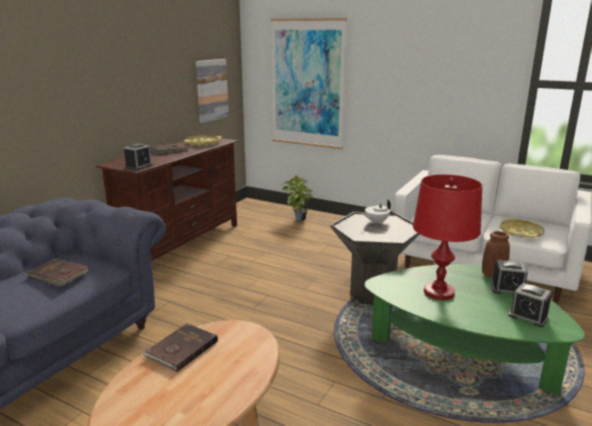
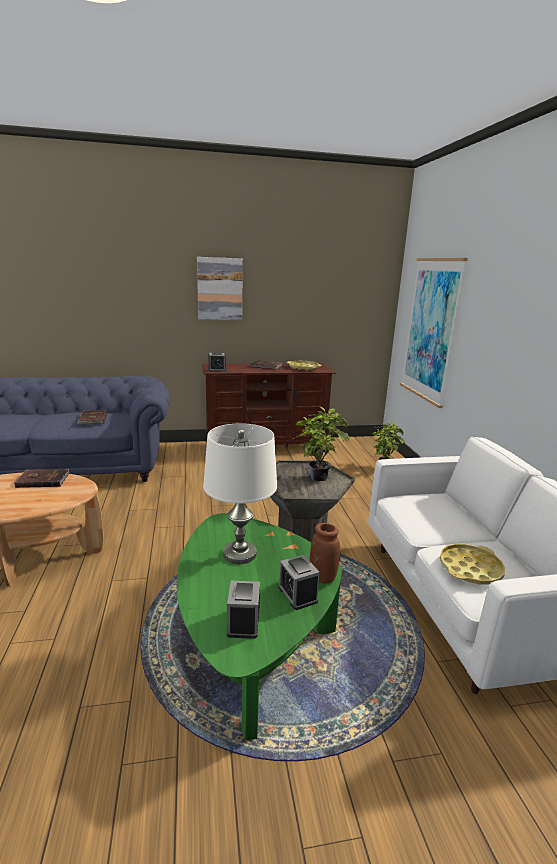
camera: 50 degrees right, 0 degrees up
picture [196,59,229,123] -> picture moved to [197,257,243,320]
white teapot [363,199,391,224] -> potted plant [293,407,350,481]
red table lamp [413,174,482,300] -> white table lamp [203,423,277,564]

